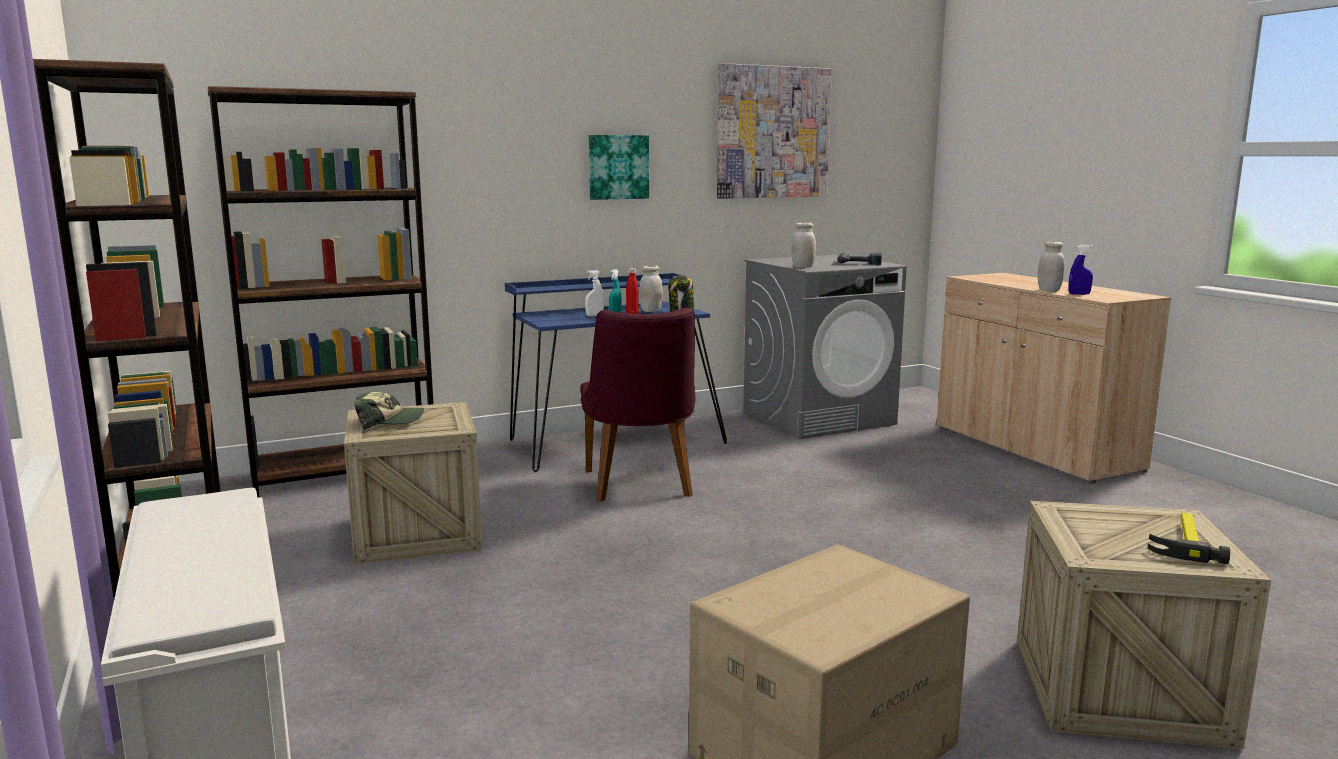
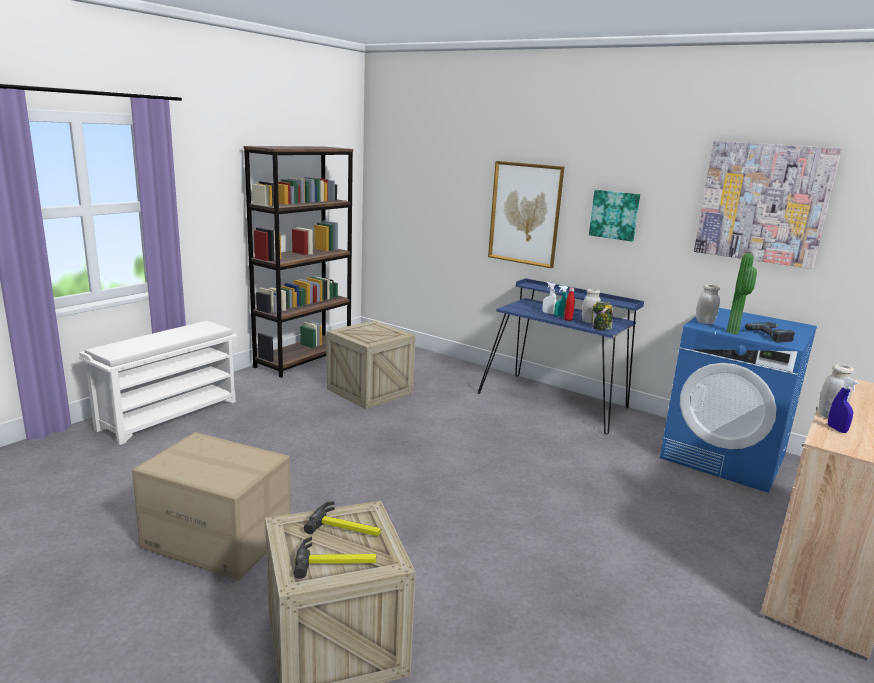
camera: 60 degrees right, 5 degrees up
brown bookcase [208,86,434,497] -> none
cap [354,392,424,431] -> none
purple chair [580,308,696,501] -> none
grey washing machine [743,255,907,439] -> blue washing machine [660,308,817,493]
none -> hammer [304,501,381,536]
none -> picture [488,161,564,268]
none -> potted plant [727,253,757,334]

